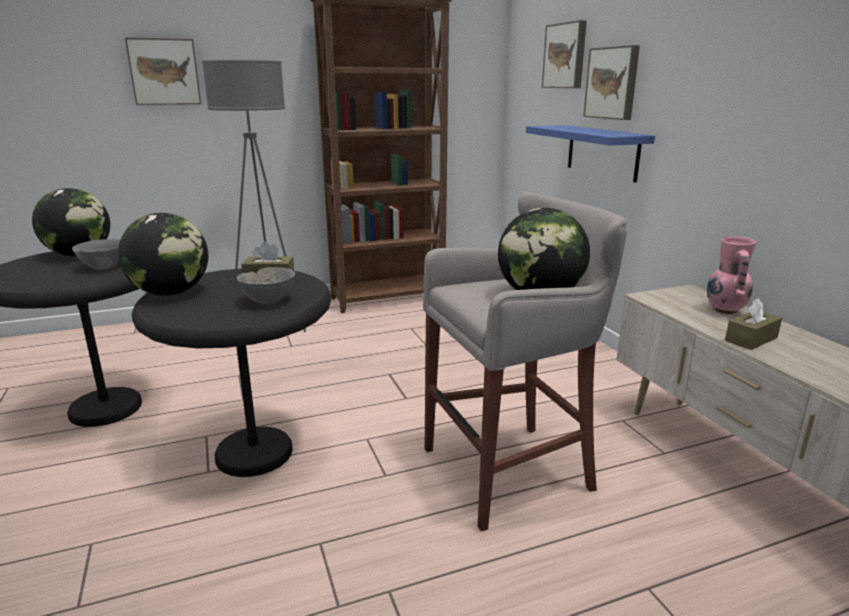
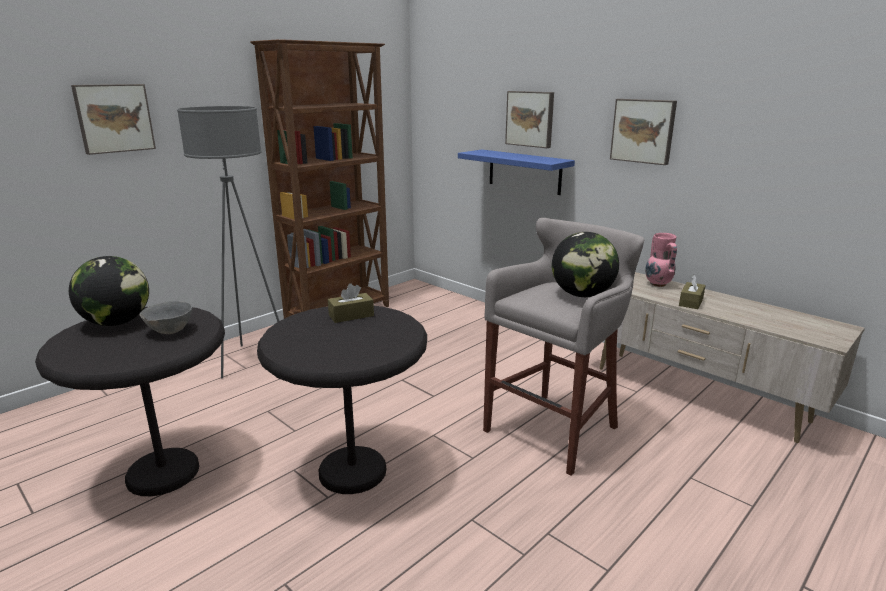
camera: 25 degrees left, 0 degrees up
globe [118,213,208,296] -> none
grey bowl [237,267,295,304] -> none
picture [542,20,587,88] -> picture moved to [610,99,677,165]

